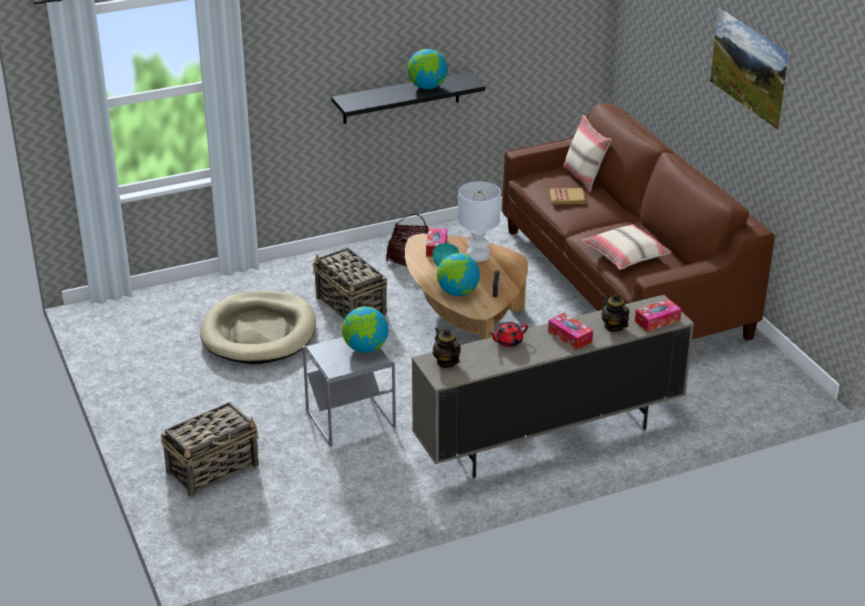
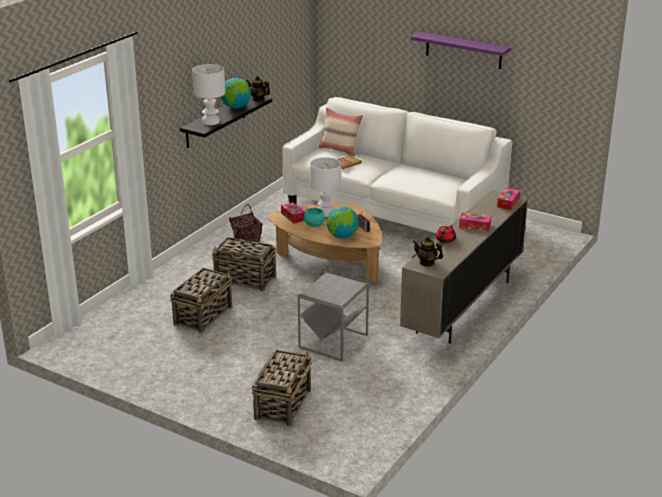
camera: 35 degrees left, 5 degrees down
beige dog bed [200,291,316,364] -> basket [170,268,232,333]
globe [342,306,388,353] -> none
brown sofa [502,103,775,341] -> white sofa [283,97,512,233]
beige pillow [581,224,672,270] -> none
teapot [602,293,629,332] -> teapot moved to [246,76,270,101]
picture [710,7,789,130] -> purple shelf [411,32,511,69]
none -> white table lamp [192,64,225,125]

